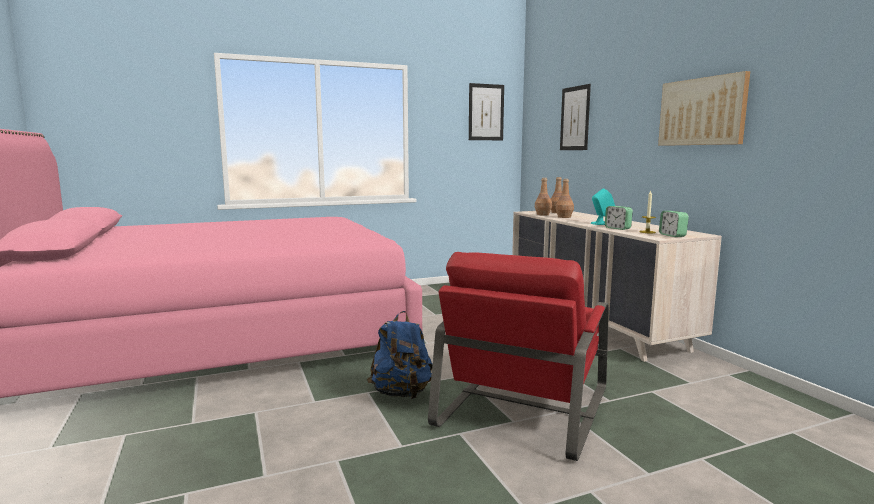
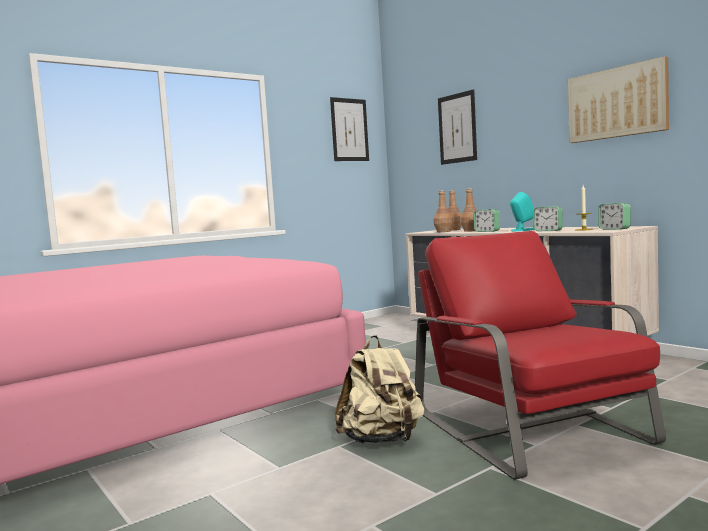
camera: 15 degrees left, 5 degrees down
blue backpack [367,311,433,399] -> beige backpack [335,335,425,443]
red armchair [428,252,609,461] -> red armchair turned 150 degrees clockwise [415,231,666,480]
none -> alarm clock [474,209,500,232]

